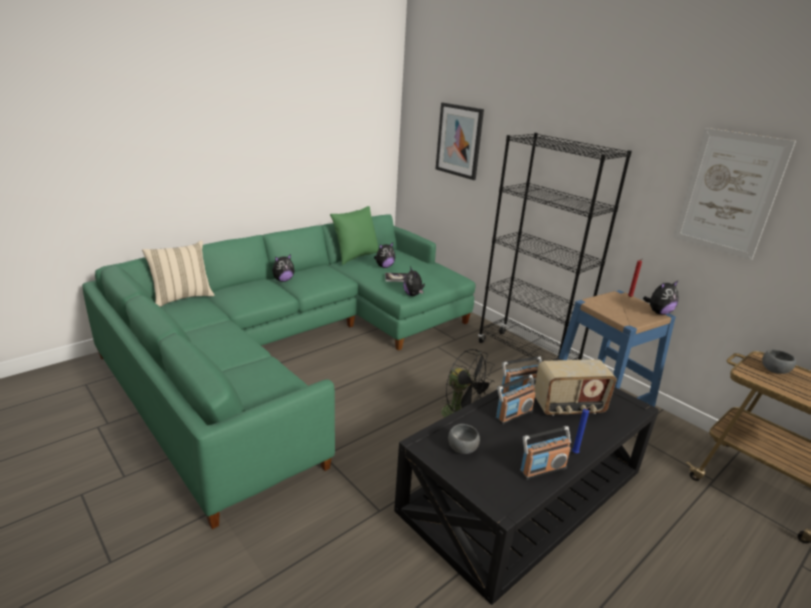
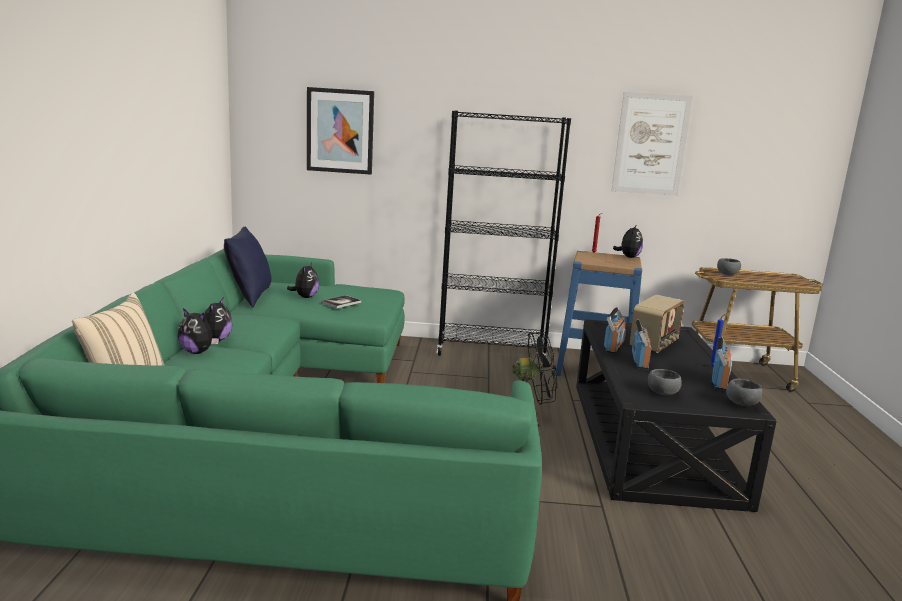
camera: 45 degrees left, 10 degrees down
green pillow [330,206,379,265] -> blue pillow [224,227,271,308]
plush toy [403,266,425,296] -> plush toy moved to [178,308,219,354]
none -> grey bowl [726,378,762,406]

